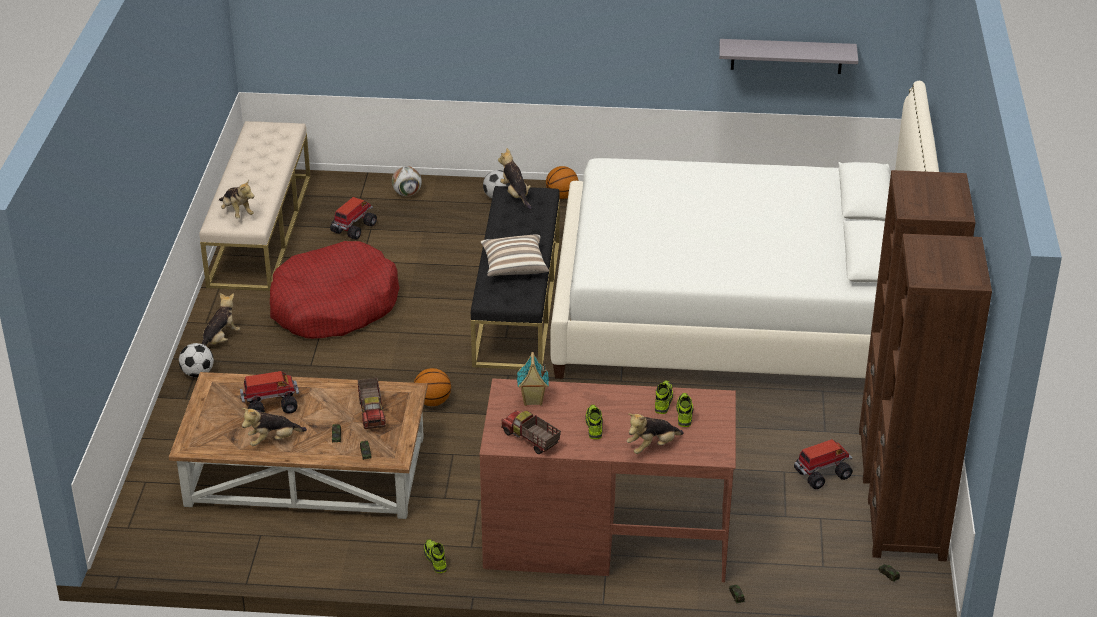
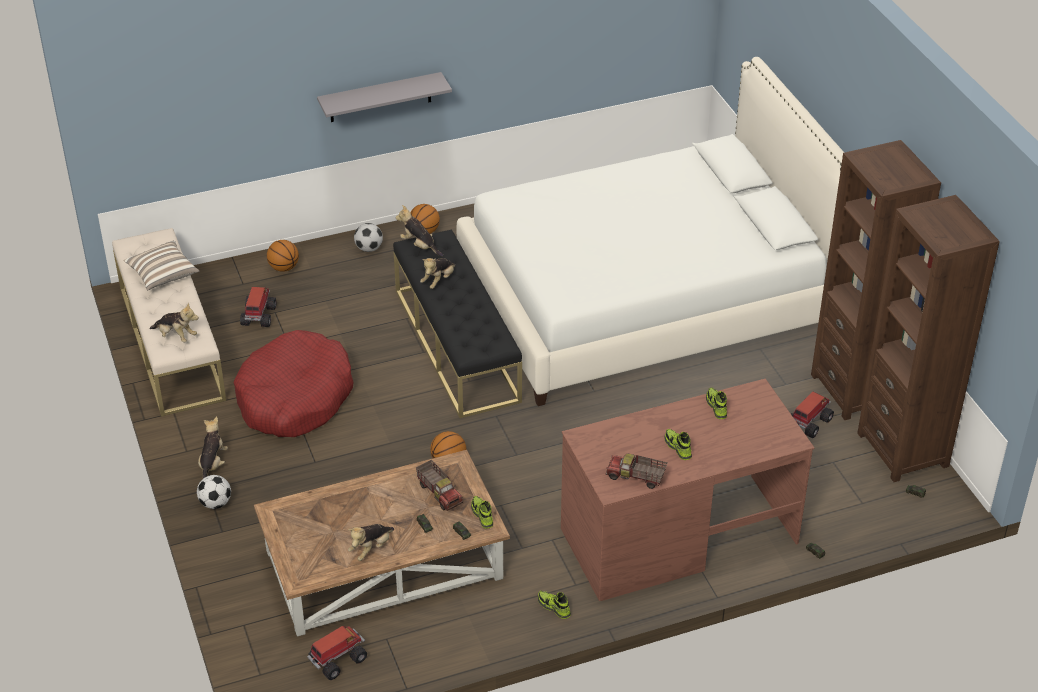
camera: 25 degrees left, 5 degrees up
toy truck [240,371,299,414] -> toy truck moved to [307,626,367,680]
football [392,166,422,196] -> basketball [267,240,299,272]
pillow [480,235,549,276] -> pillow moved to [124,241,199,290]
toy house [517,352,549,406] -> none
plush toy [627,413,684,454] -> plush toy moved to [420,258,456,289]
shoe [676,393,694,427] -> shoe moved to [471,496,493,529]
grey shelf [719,39,858,74] -> grey shelf moved to [317,72,452,122]

